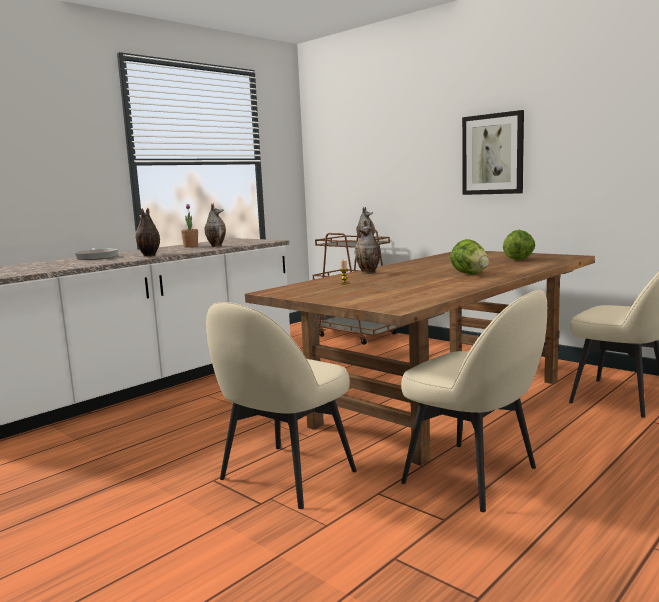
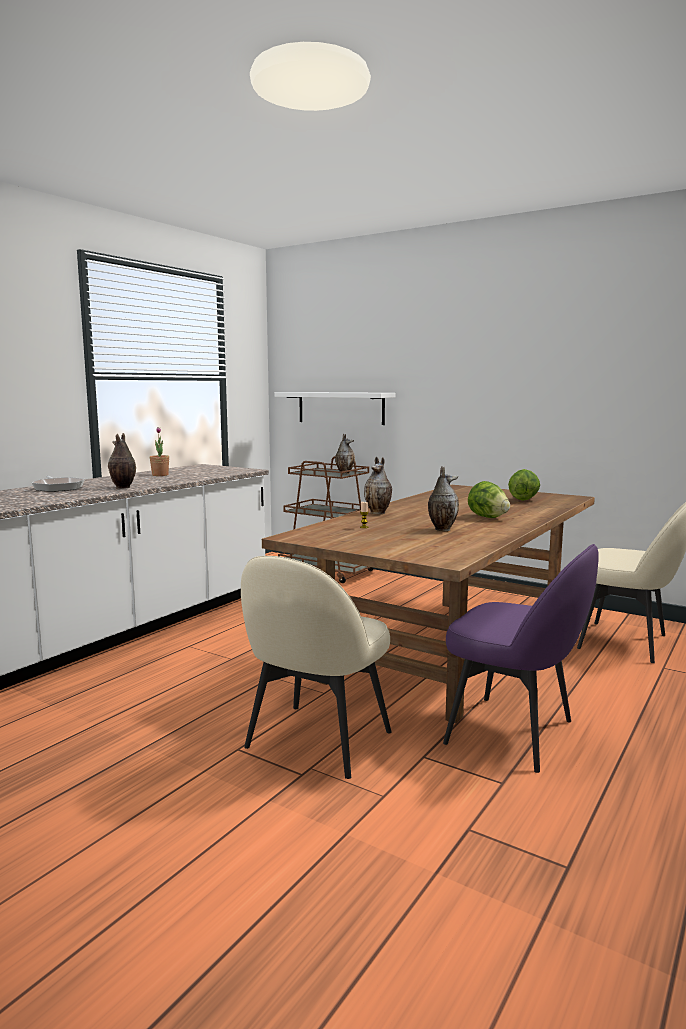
camera: 10 degrees left, 0 degrees up
vase [205,204,226,247] -> vase moved to [428,466,459,531]
beige chair [401,289,547,512] -> purple chair [443,544,599,773]
picture [462,110,524,195] -> none
none -> white shelf [274,392,395,425]

